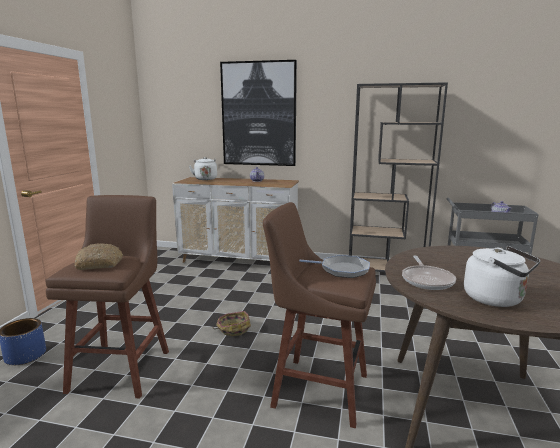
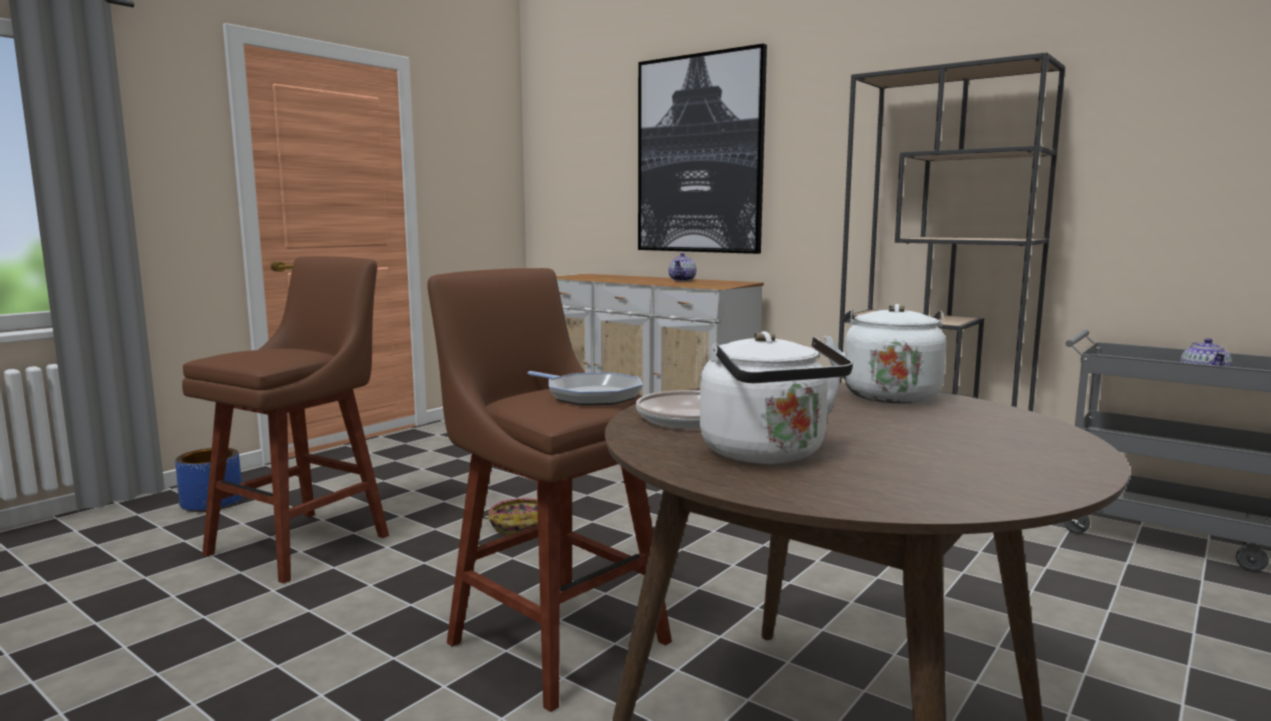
camera: 25 degrees right, 5 degrees down
bread [75,243,123,270] -> none
white kettle [189,157,217,180] -> white kettle moved to [824,304,946,403]

